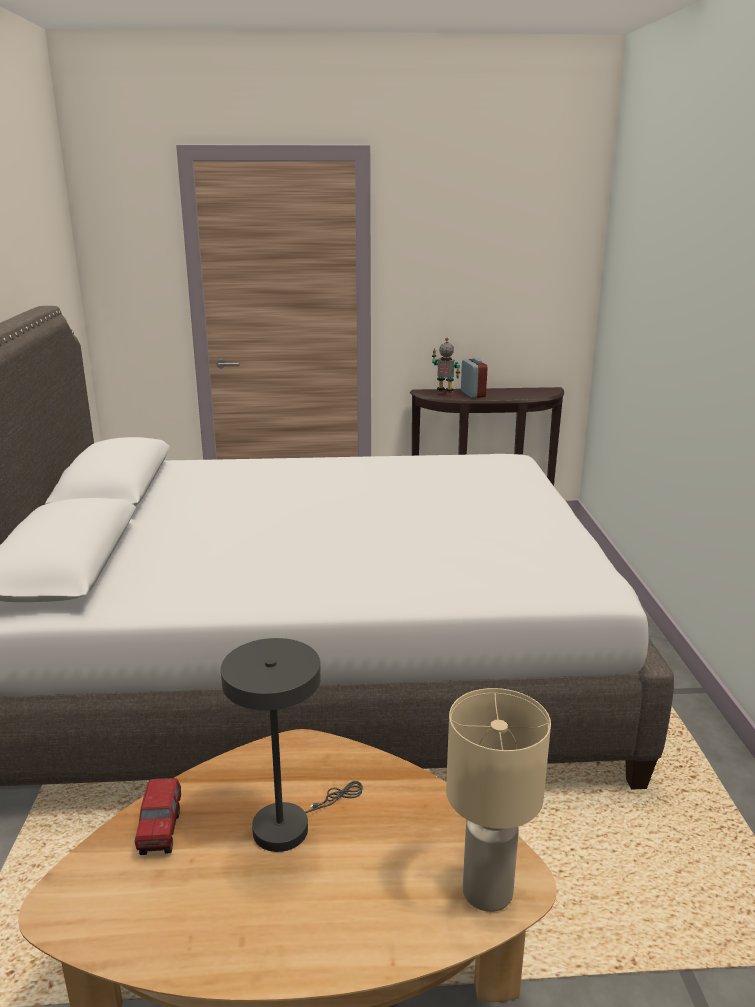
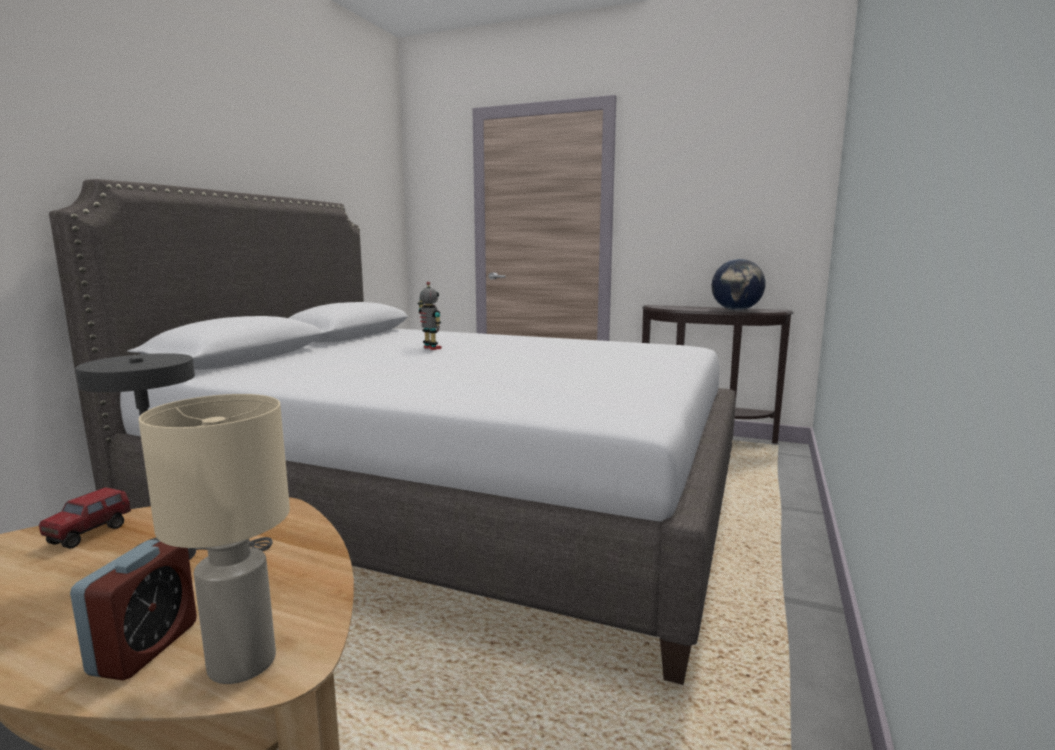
camera: 25 degrees right, 10 degrees down
toy robot [432,338,460,396] -> toy robot moved to [417,282,441,350]
alarm clock [461,358,488,398] -> alarm clock moved to [70,540,197,680]
none -> globe [712,259,766,310]

